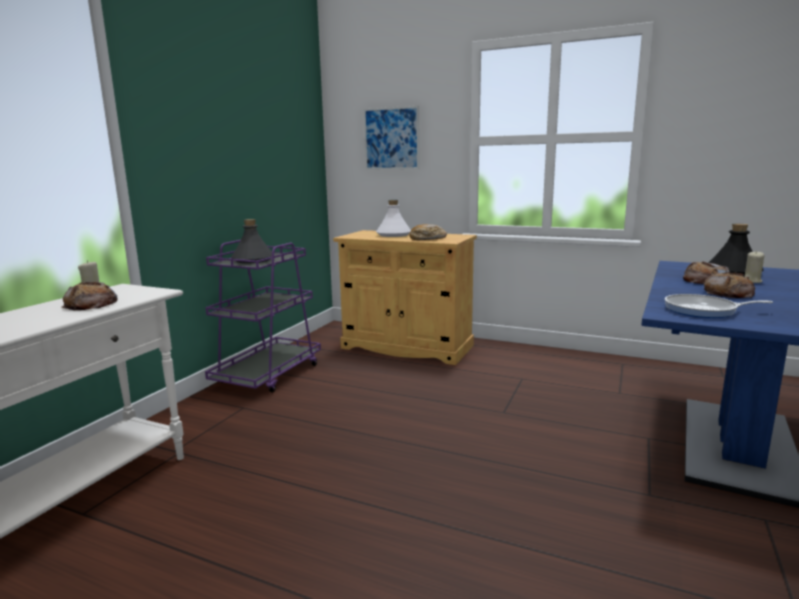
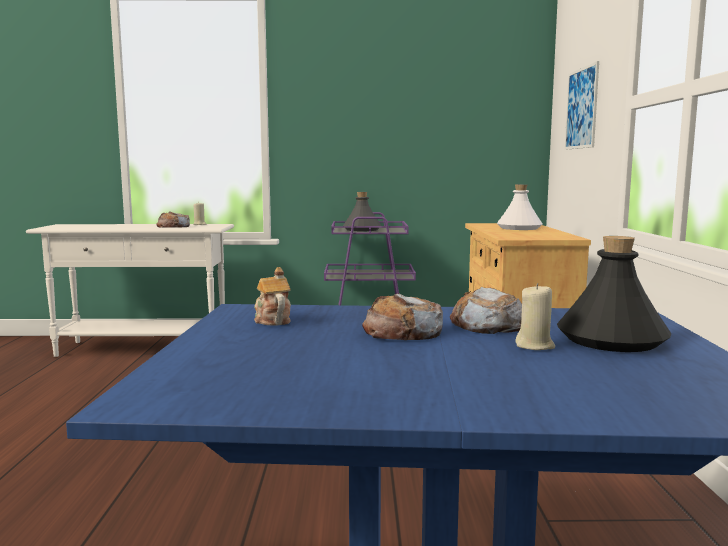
camera: 65 degrees right, 5 degrees down
bread [410,224,447,240] -> none
frying pan [665,294,773,318] -> teapot [254,267,291,326]

